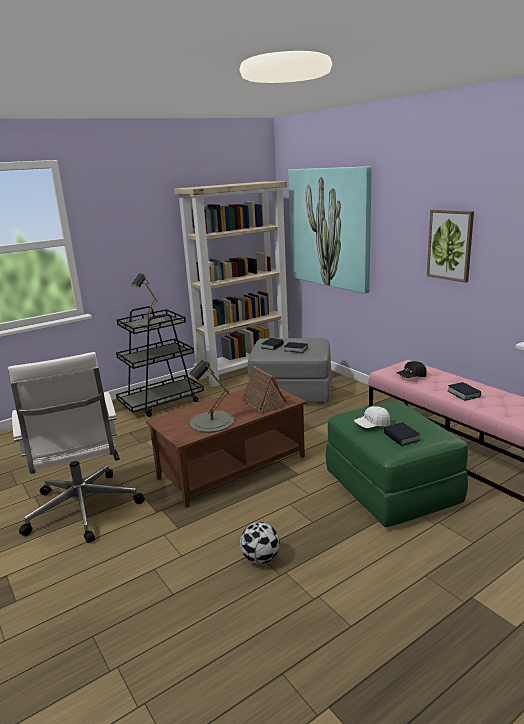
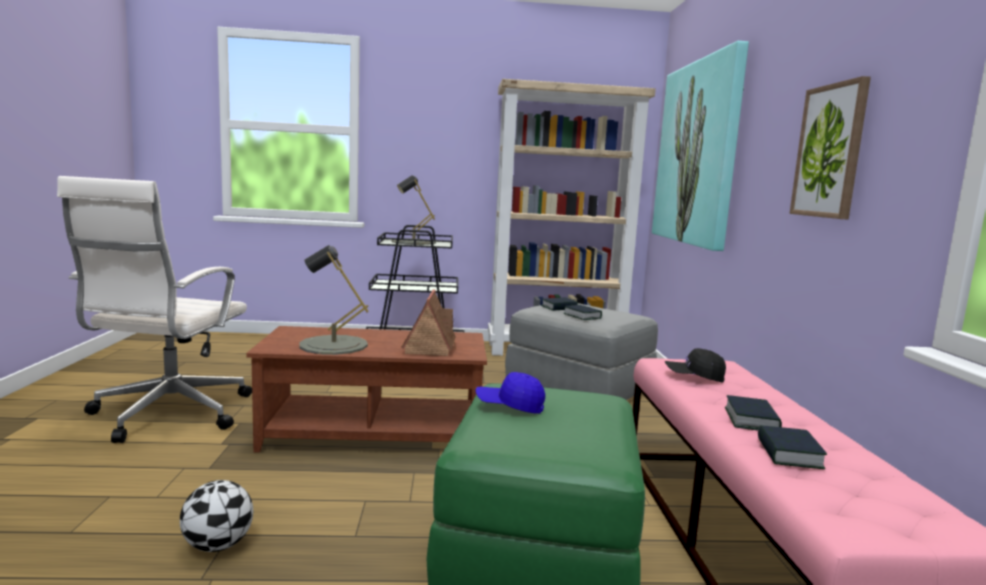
camera: 30 degrees right, 10 degrees down
white cap [354,406,390,428] -> blue cap [475,372,545,414]
book [384,422,420,446] -> book moved to [758,425,827,469]

